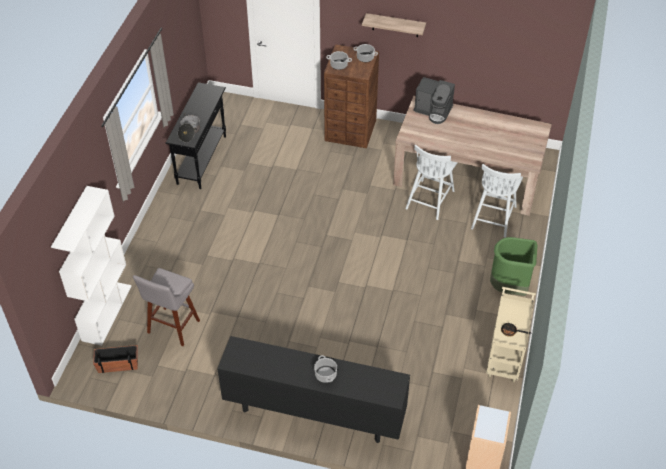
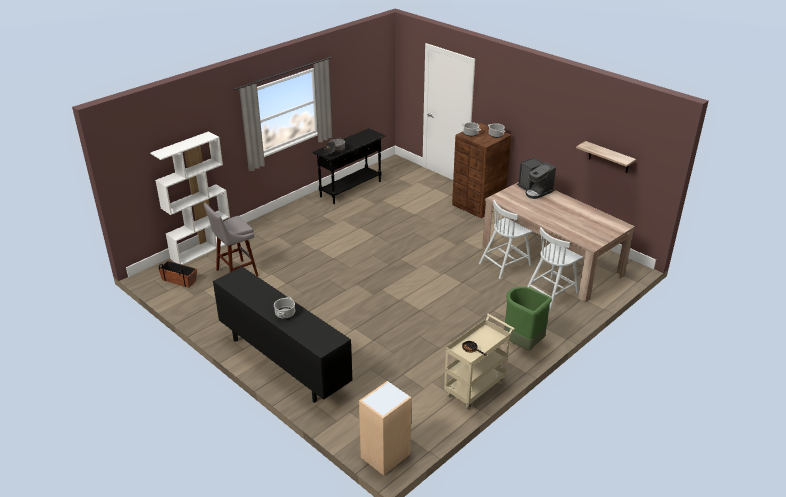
camera: 30 degrees right, 15 degrees down
shelf [362,13,426,37] -> shelf moved to [576,141,636,173]

